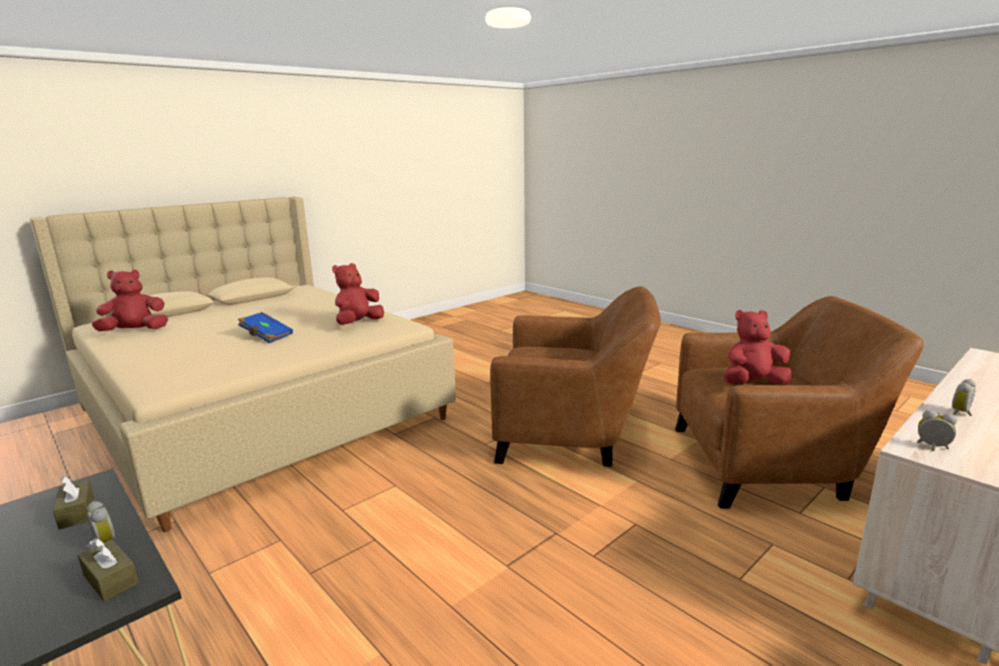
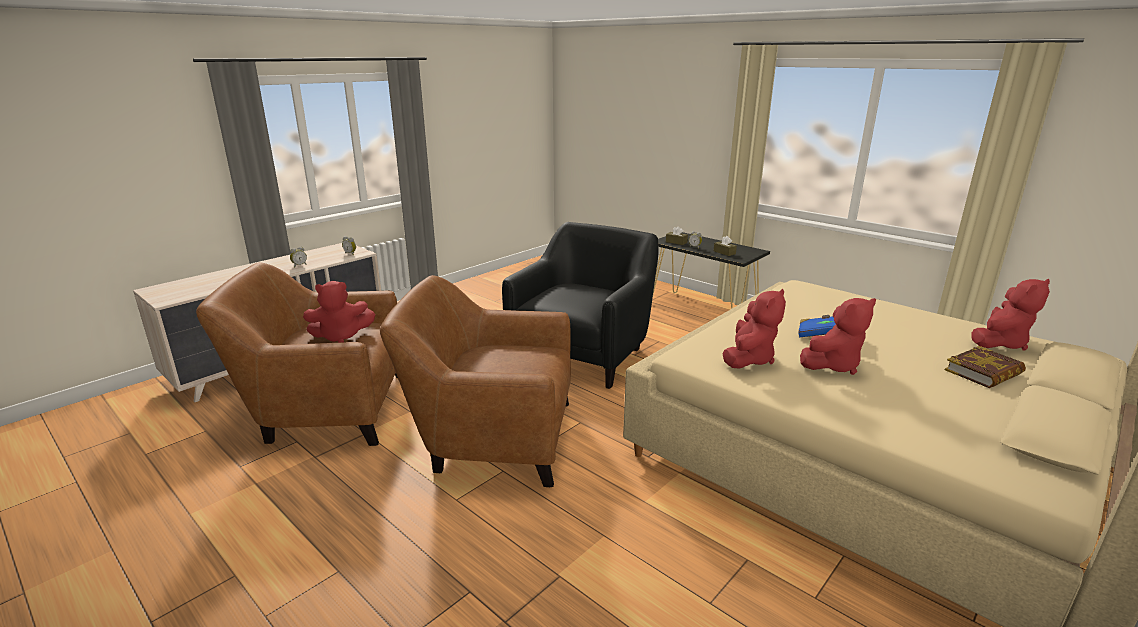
camera: 175 degrees right, 5 degrees up
none -> black armchair [502,222,659,389]
none -> red plush toy [800,298,876,375]
none -> book [945,346,1026,388]

